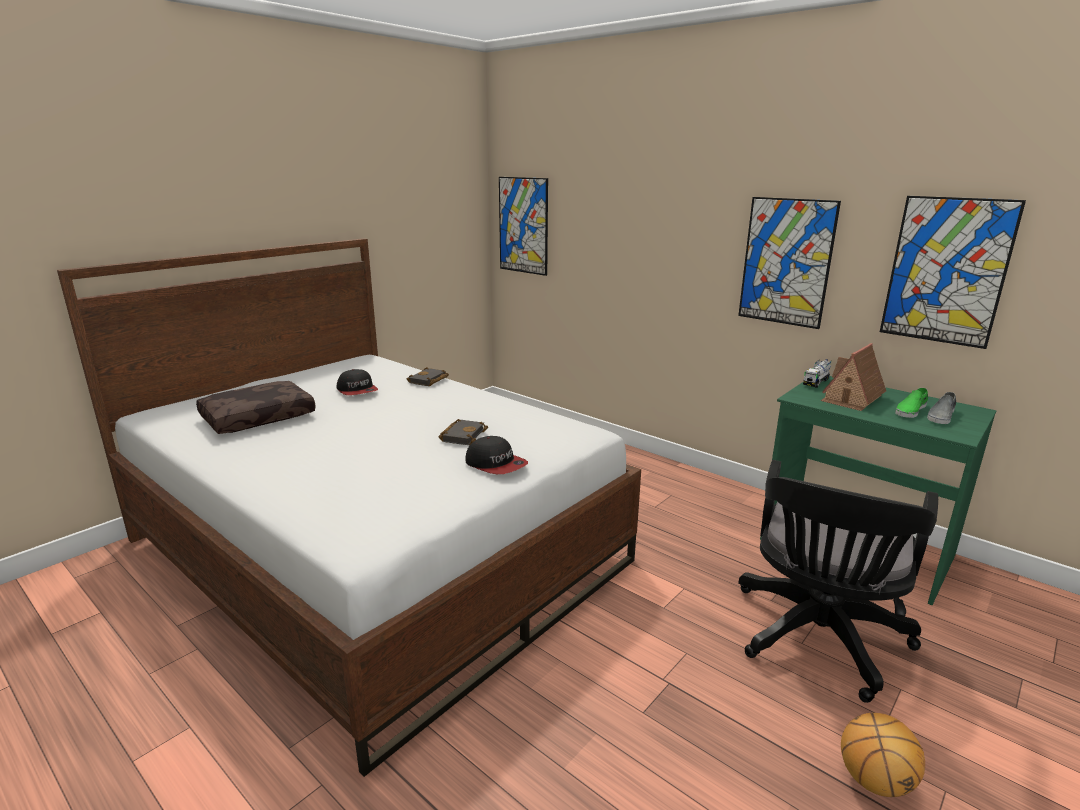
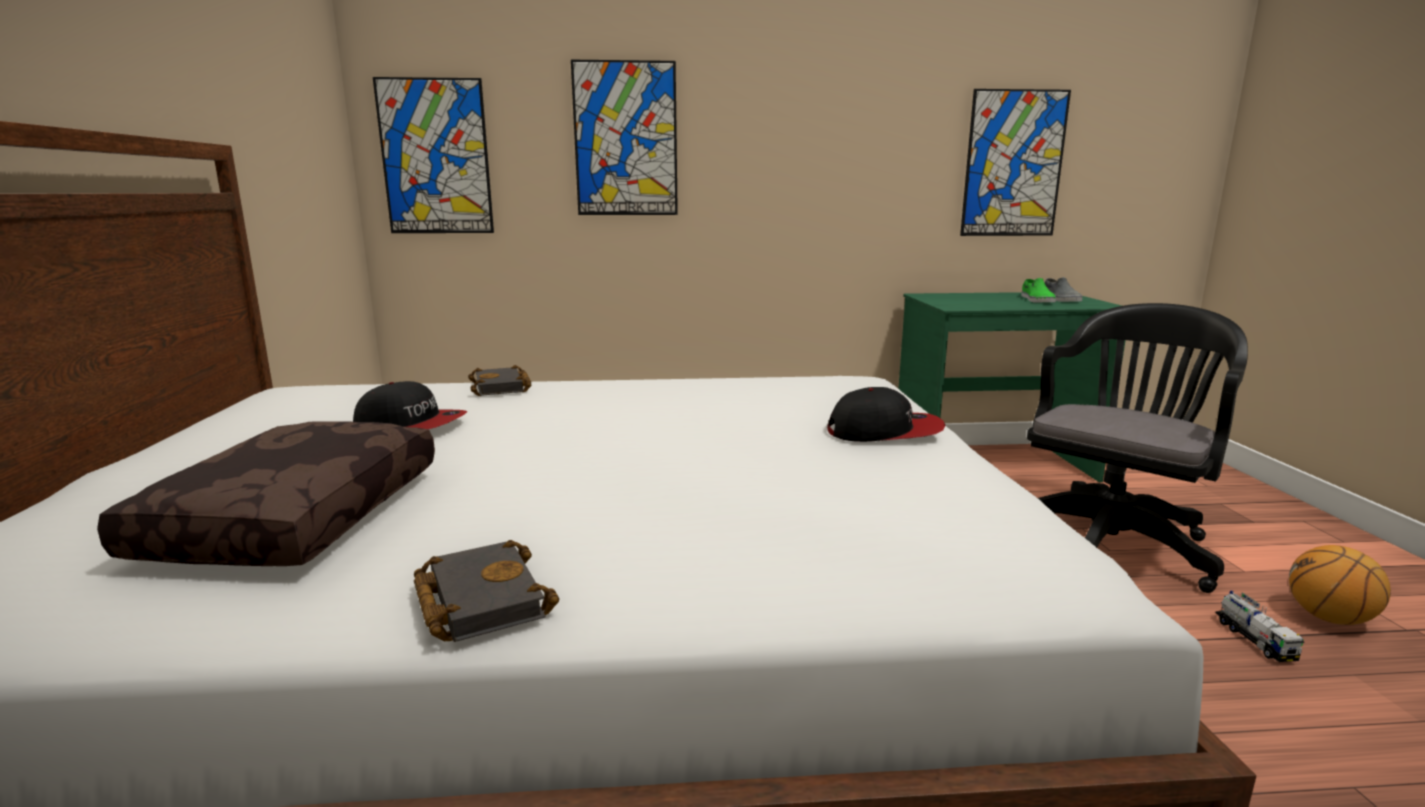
camera: 45 degrees left, 5 degrees down
black book [439,419,488,445] -> black book moved to [414,540,559,642]
picture [738,197,841,329] -> picture moved to [571,60,678,215]
black office chair [738,460,938,703] -> black office chair turned 120 degrees counterclockwise [1027,303,1248,593]
toy truck [803,359,831,388] -> toy truck moved to [1215,591,1305,662]
toy house [820,343,886,411] -> none

